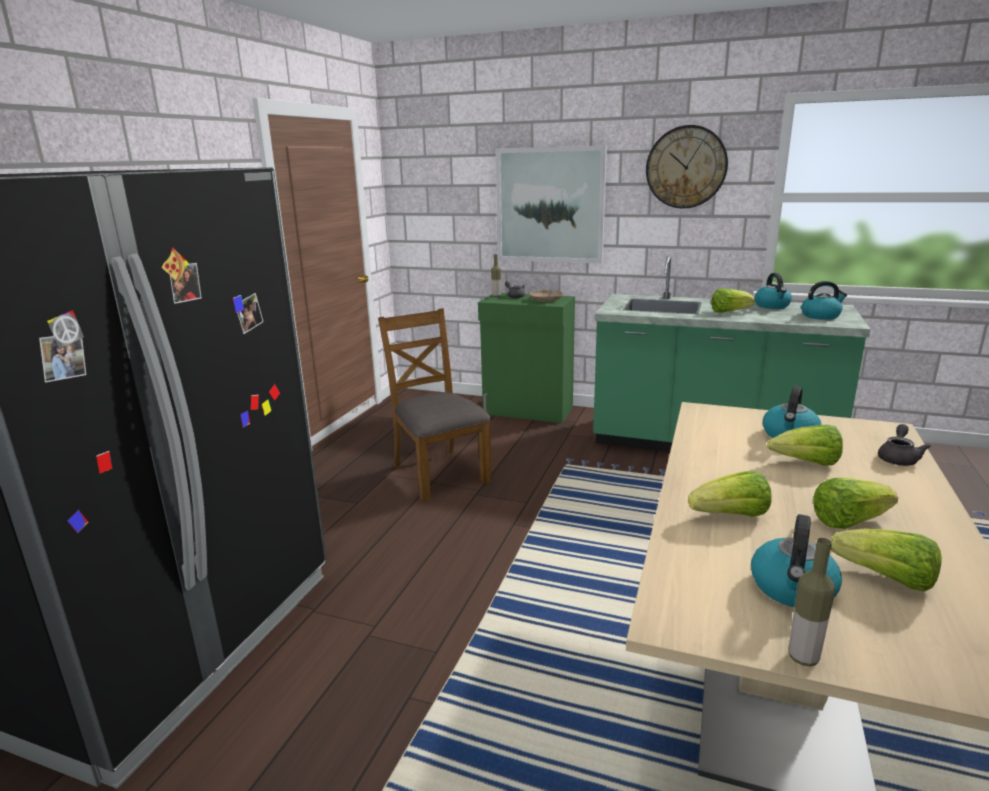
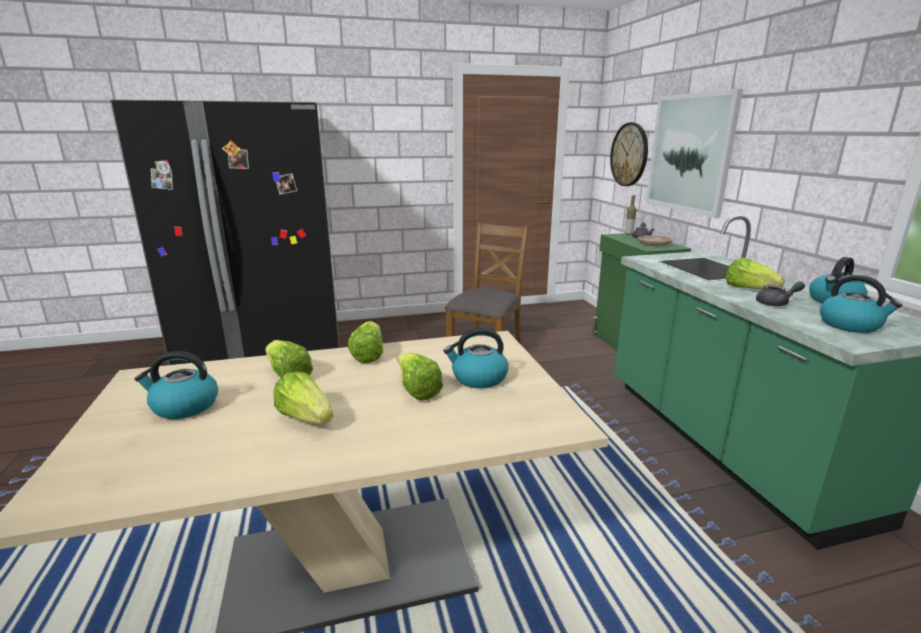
camera: 55 degrees right, 0 degrees up
wall clock [646,125,728,209] -> wall clock moved to [610,122,648,186]
bottle [789,538,835,667] -> none
lettuce [831,529,942,591] -> lettuce moved to [348,321,383,363]
grey teapot [878,424,931,466] -> grey teapot moved to [756,281,805,306]

